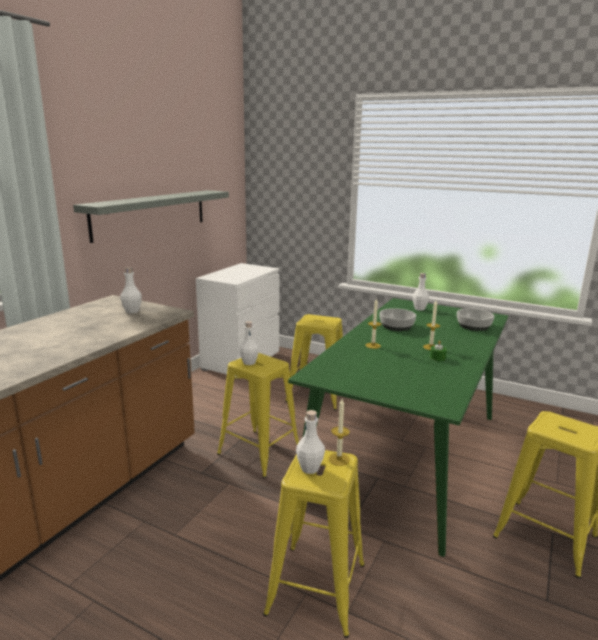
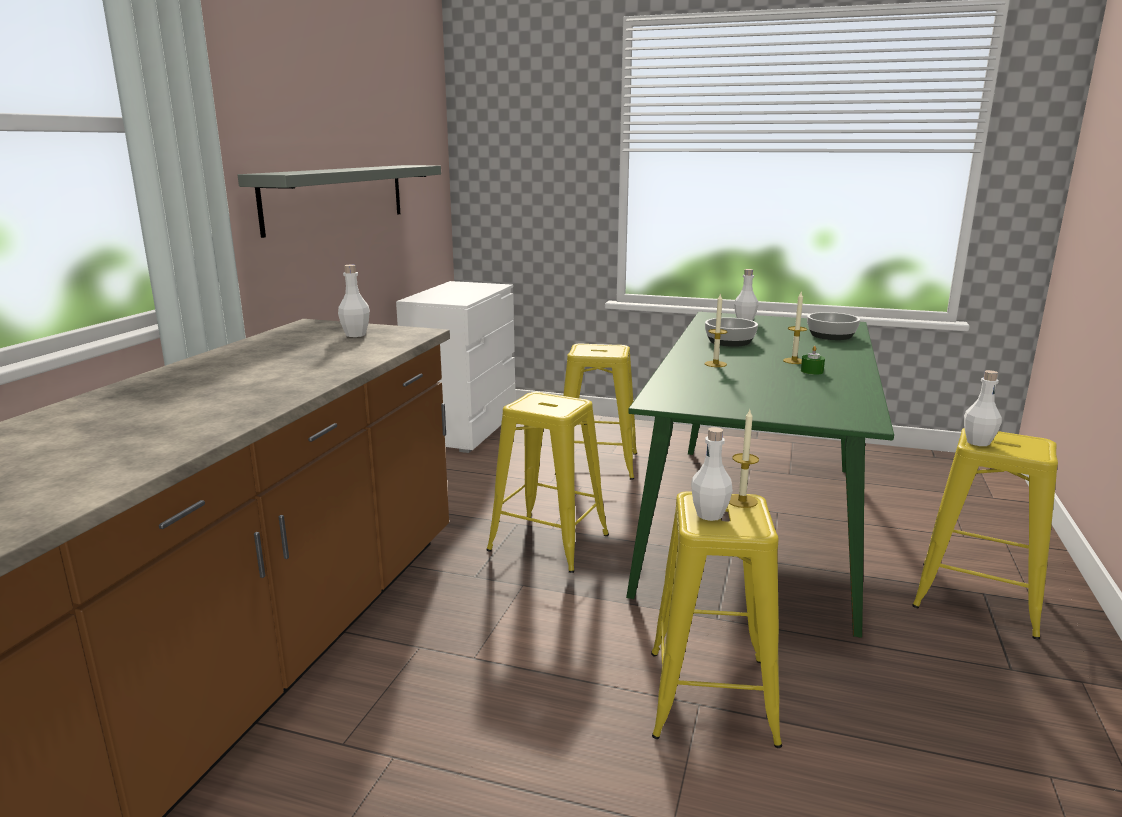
camera: 10 degrees left, 0 degrees up
white bottle [240,321,259,365] -> white bottle moved to [964,370,1002,446]

